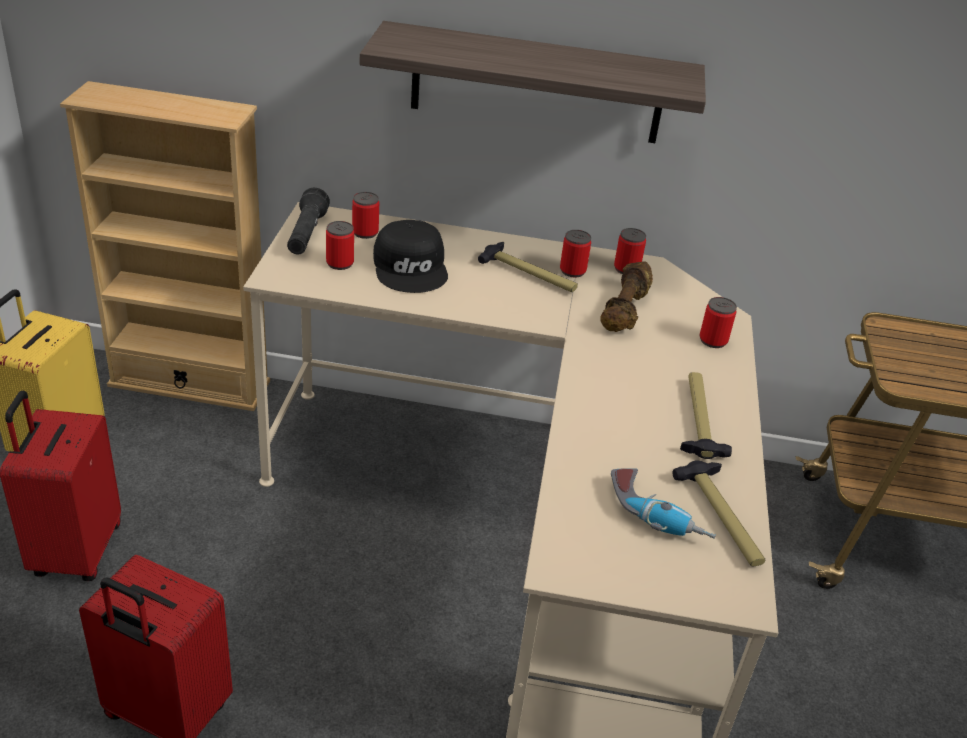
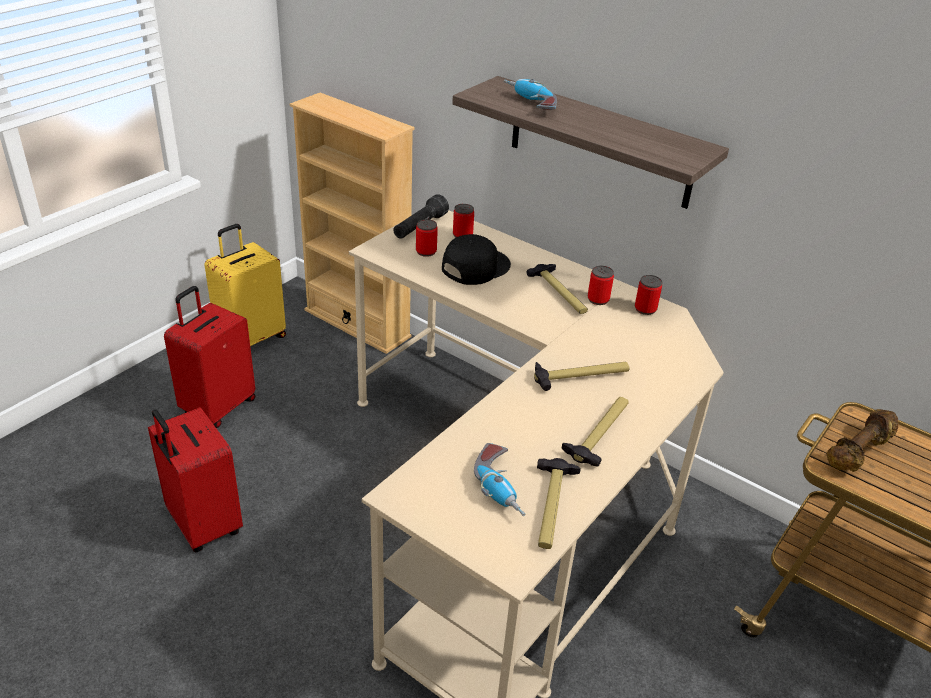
camera: 30 degrees right, 0 degrees up
black cap [373,220,448,293] -> black cap turned 150 degrees counterclockwise [442,234,511,285]
brown dumbbell [600,261,653,332] -> brown dumbbell moved to [827,409,898,472]
can [700,297,737,348] -> none
none -> power drill [504,79,557,110]
none -> hammer [534,362,630,391]

